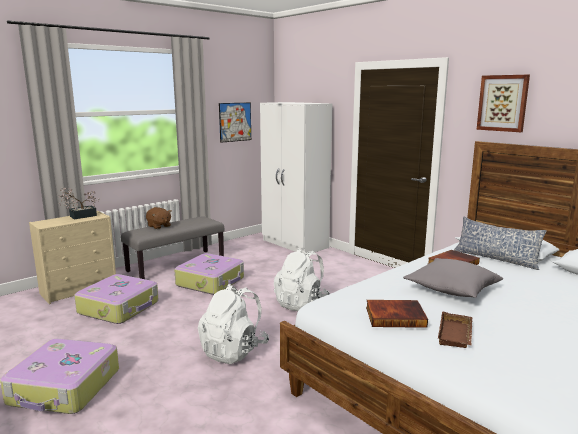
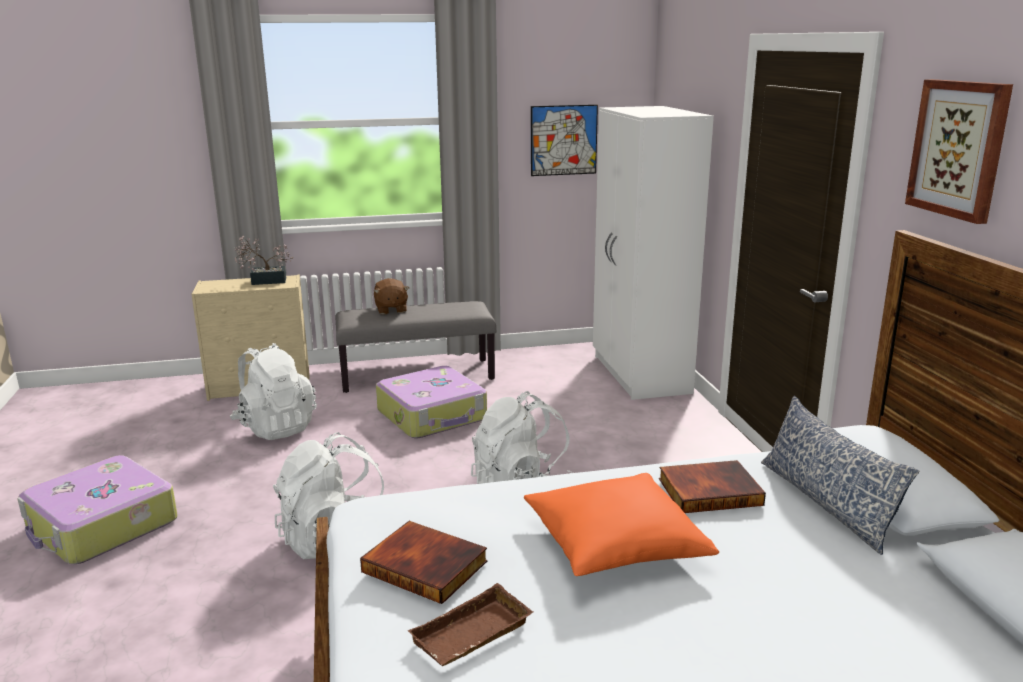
camera: 30 degrees right, 5 degrees up
suitcase [74,274,159,324] -> white backpack [229,343,317,440]
grey pillow [403,258,503,298] -> orange pillow [524,473,719,576]

